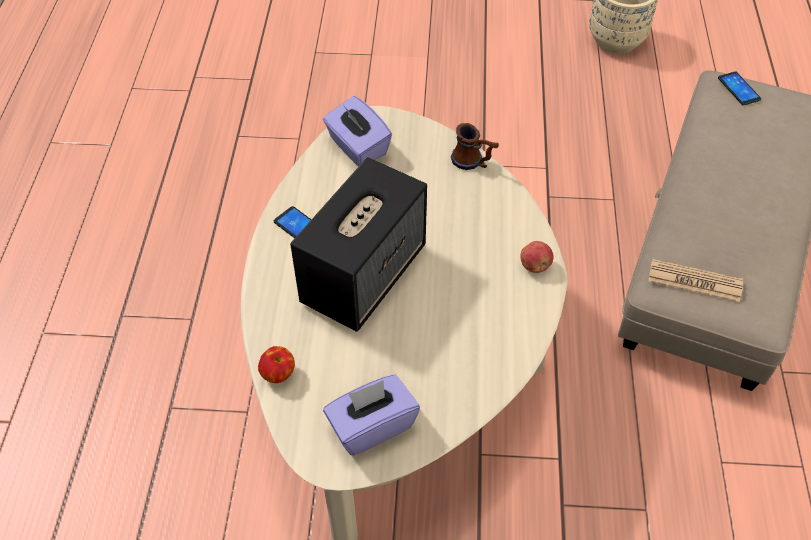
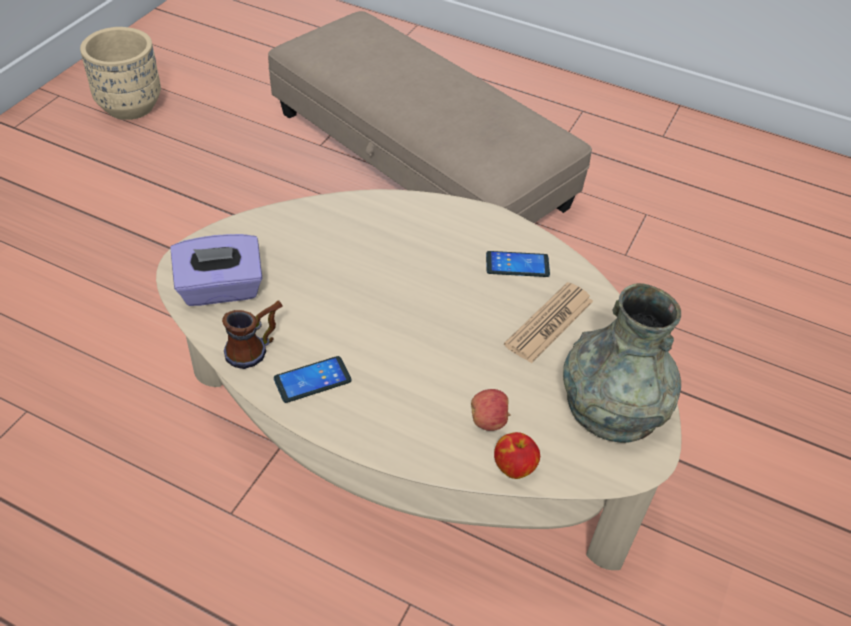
camera: 70 degrees left, 5 degrees down
speaker [290,157,427,332] -> none
purple tissue box [323,374,420,456] -> grey vase [563,283,681,443]
mug [451,123,499,170] -> mug moved to [222,301,283,369]
apple [520,241,554,273] -> apple moved to [471,389,511,431]
newspaper [648,259,743,302] -> newspaper moved to [504,282,593,364]
phone [718,71,761,105] -> phone moved to [486,251,550,277]

